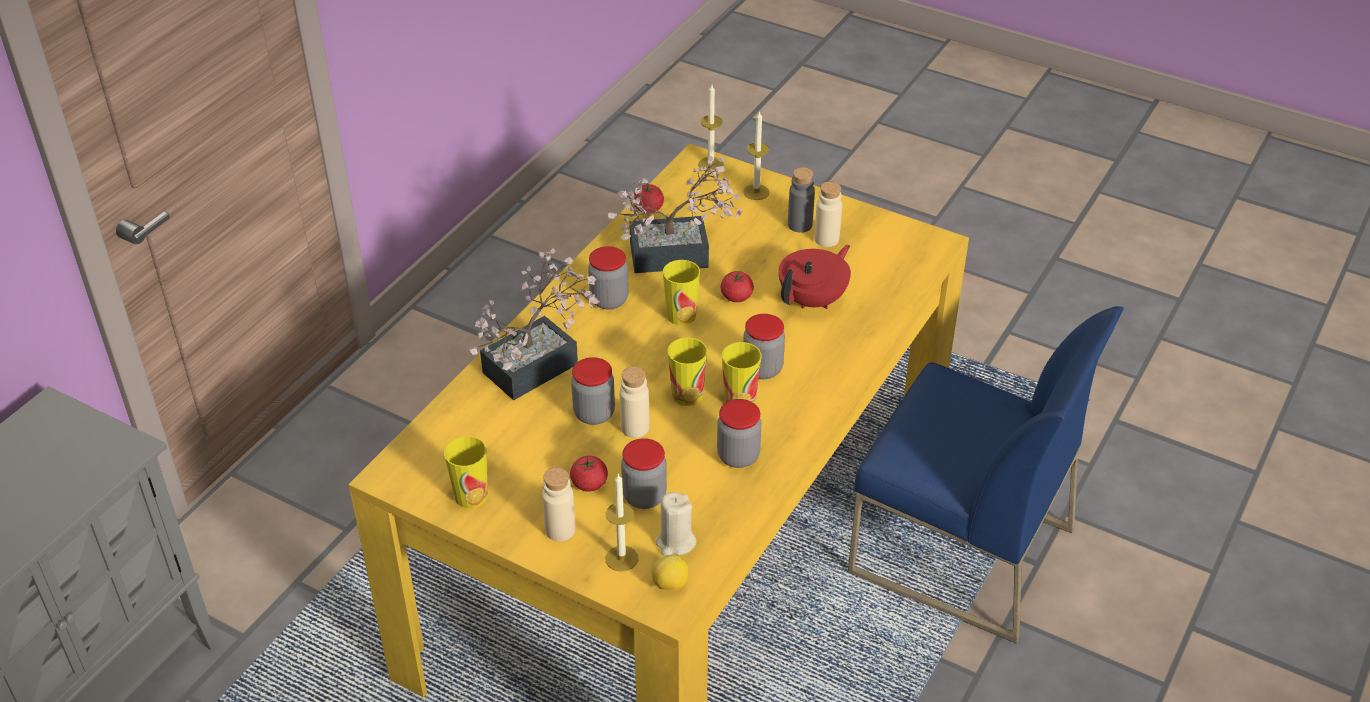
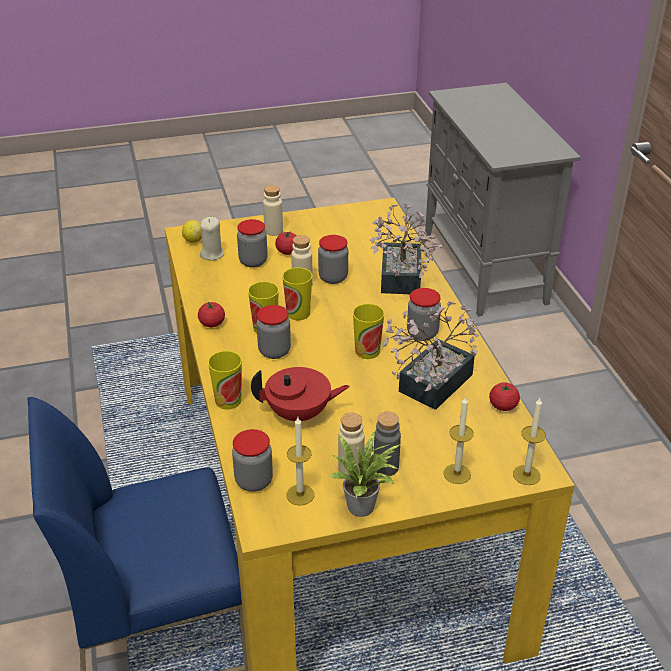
camera: 135 degrees right, 5 degrees down
cup [444,436,488,508] -> cup moved to [208,351,242,410]
candle [605,474,638,572] -> candle moved to [286,417,314,506]
jar [717,399,762,468] -> jar moved to [232,429,273,492]
tomato [720,271,754,302] -> tomato moved to [198,302,225,327]
red teapot [779,245,851,309] -> red teapot turned 90 degrees counterclockwise [251,367,350,421]
none -> potted plant [329,432,400,517]

